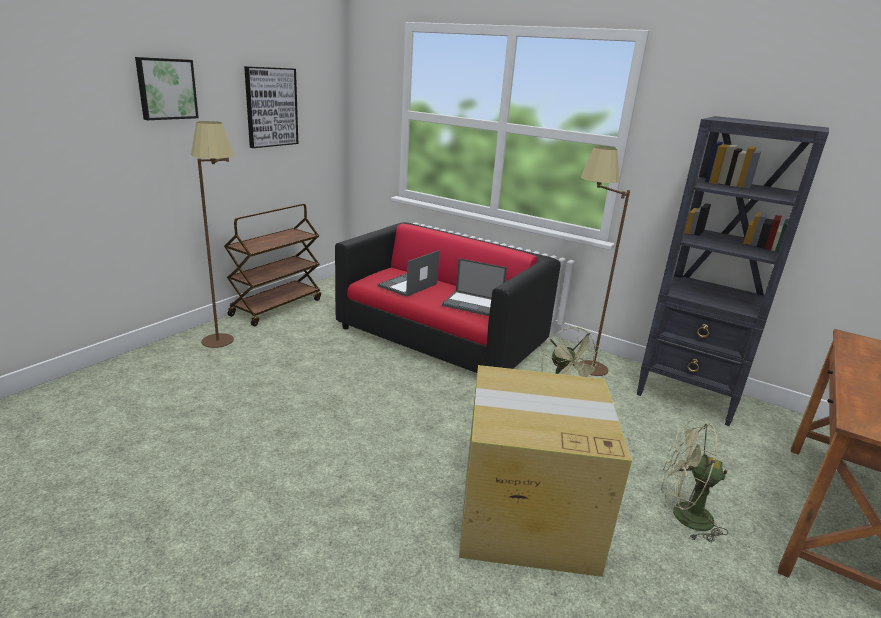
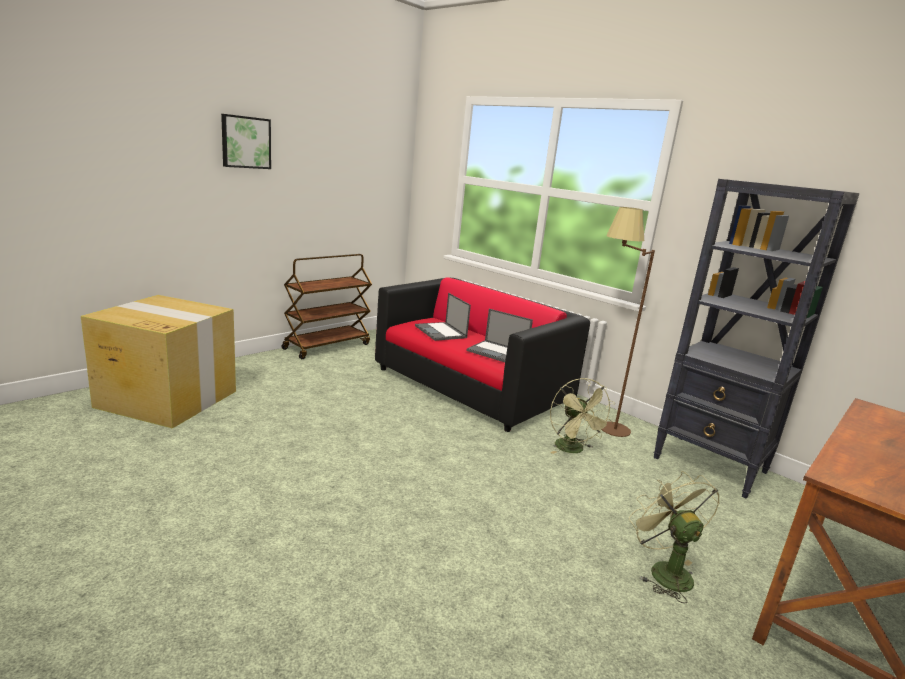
camera: 10 degrees right, 5 degrees down
brown floor lamp [191,121,234,348] -> none
picture [244,66,298,148] -> none
laptop [378,250,439,297] -> laptop turned 75 degrees counterclockwise [415,293,471,341]
cardboard box [459,365,632,577] -> cardboard box moved to [81,295,236,428]
green fan [661,419,728,542] -> green fan turned 45 degrees clockwise [629,471,720,603]

